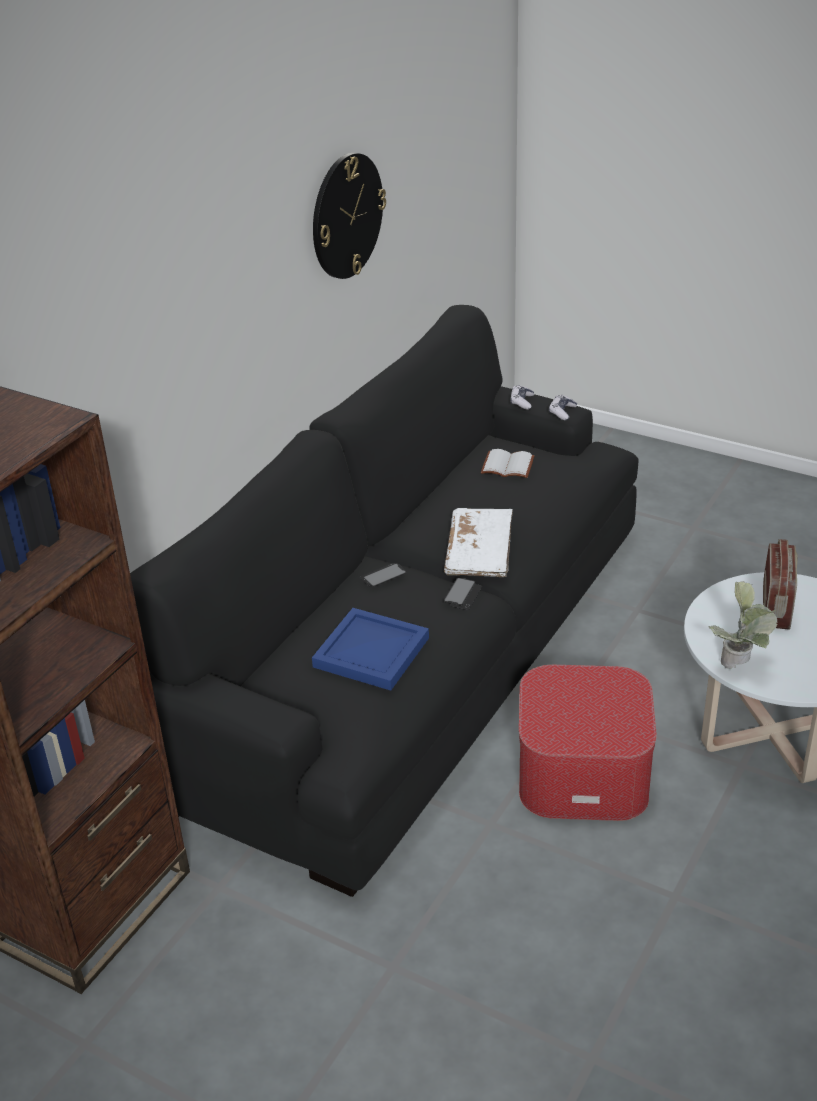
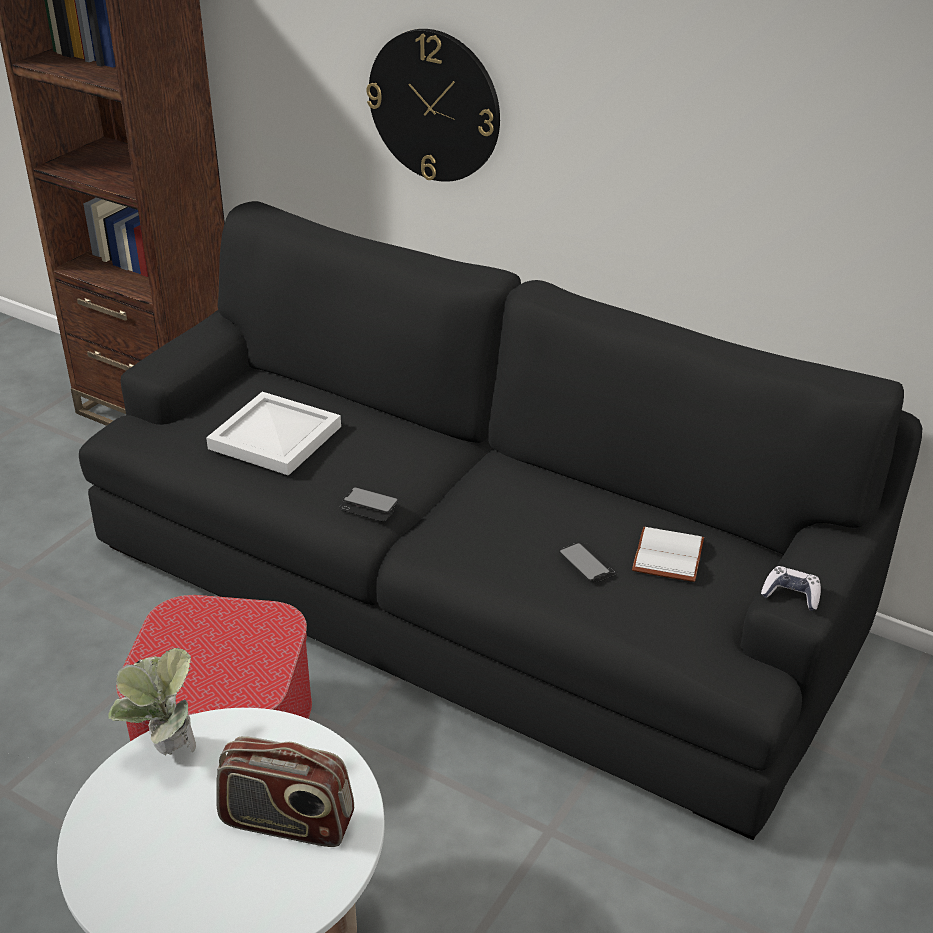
camera: 90 degrees right, 0 degrees up
blue tray [312,608,429,691] -> white tray [206,392,341,476]
wall clock [313,153,386,279] -> wall clock moved to [366,29,500,182]
phone [360,563,407,587] -> phone moved to [559,543,618,582]
white book [444,508,513,577] -> none
game controller [510,385,534,410] -> none

